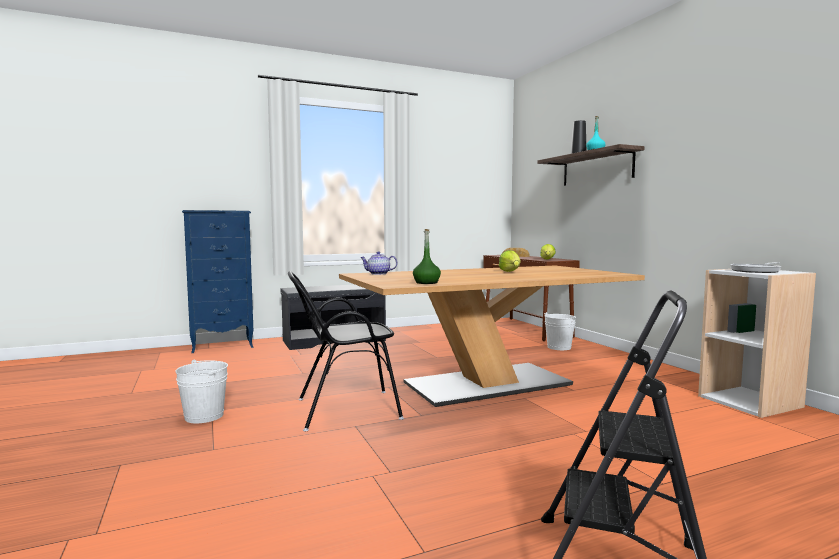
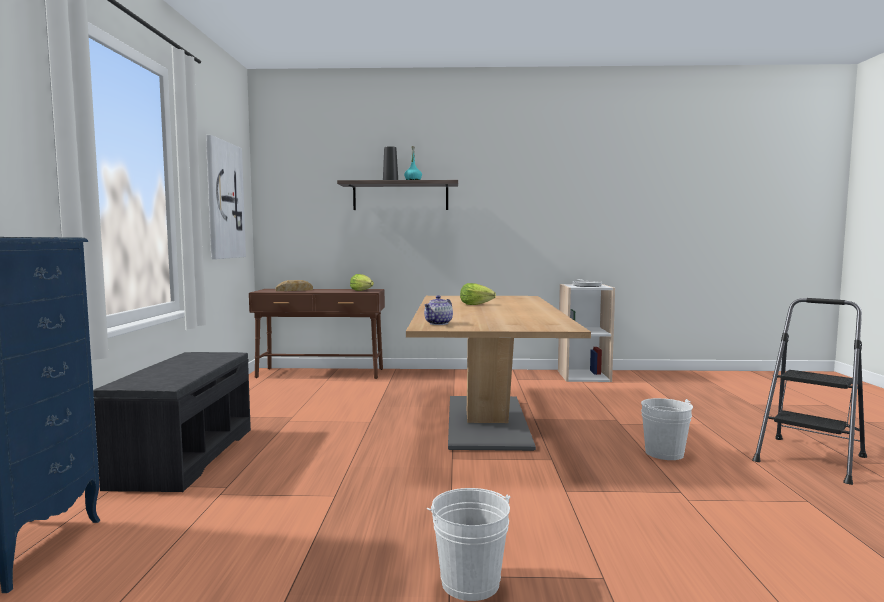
camera: 65 degrees left, 0 degrees up
black chair [288,271,404,431] -> none
green bottle [413,229,441,284] -> none
white bucket [544,312,576,350] -> white bucket moved to [641,398,693,460]
none -> picture [206,135,246,259]

